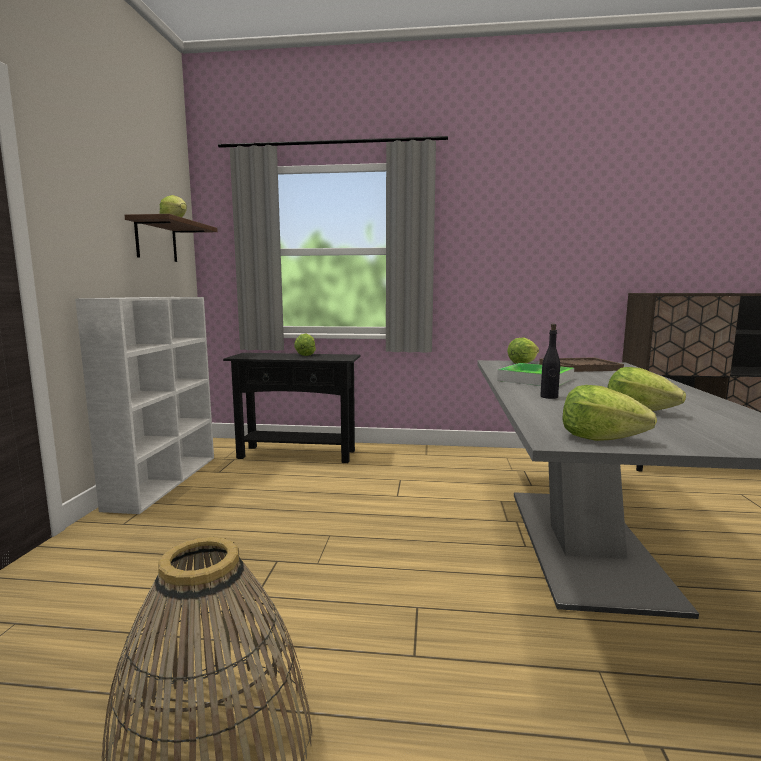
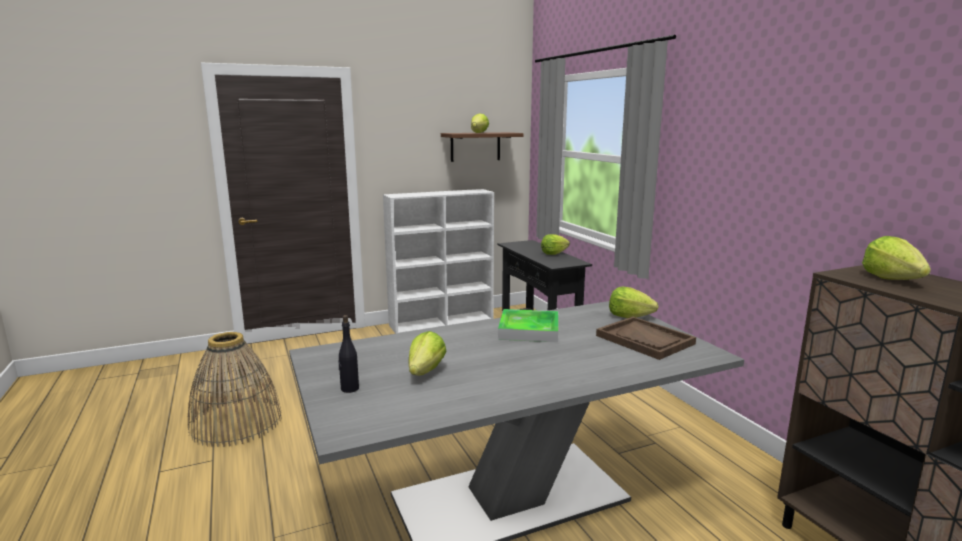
camera: 60 degrees right, 5 degrees up
black bottle [540,324,560,399] -> black bottle moved to [338,315,359,393]
lettuce [562,385,657,441] -> lettuce moved to [862,236,931,280]

